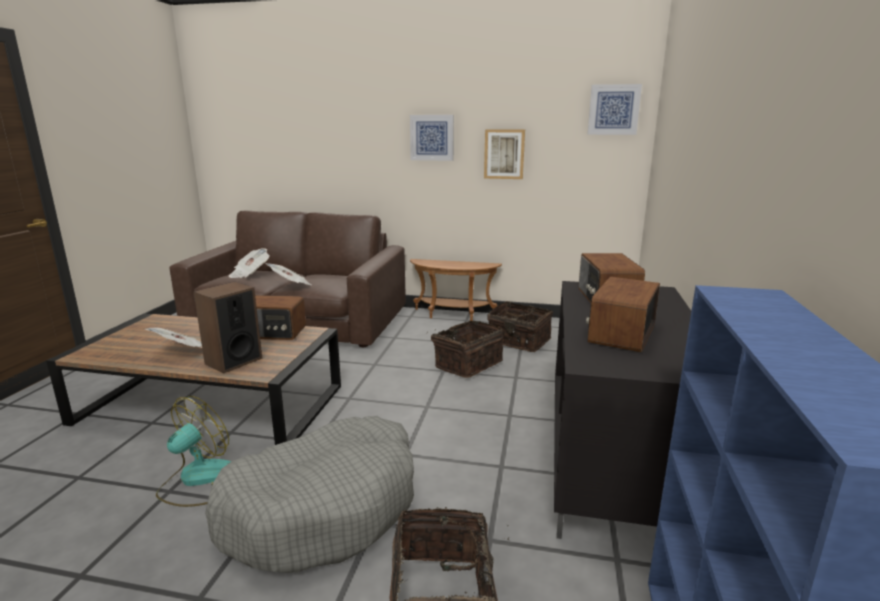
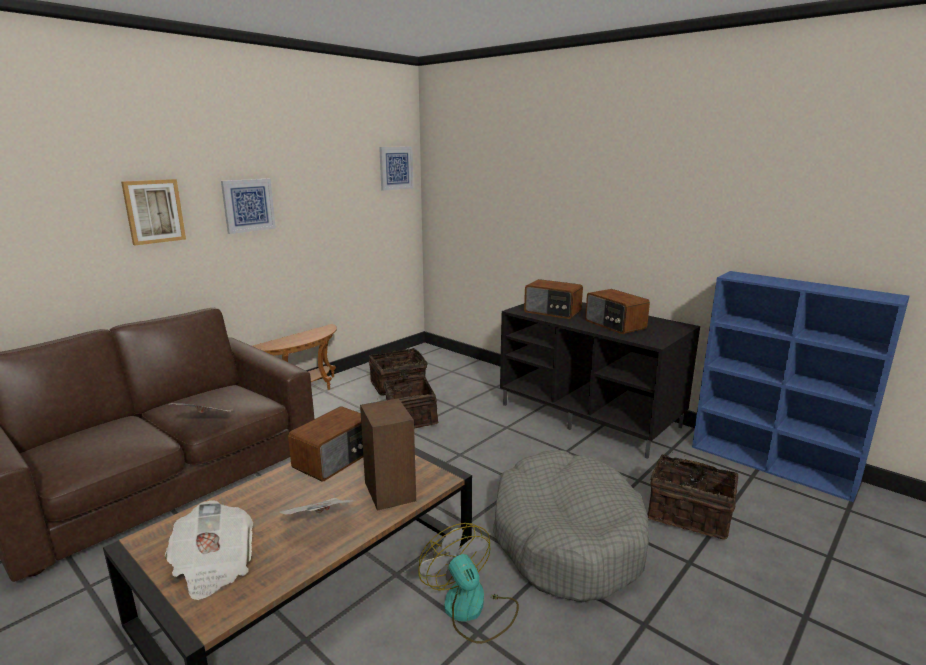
camera: 60 degrees left, 0 degrees up
newspaper [229,248,269,278] -> newspaper moved to [165,500,253,600]
picture [484,129,525,179] -> picture moved to [121,179,186,245]

